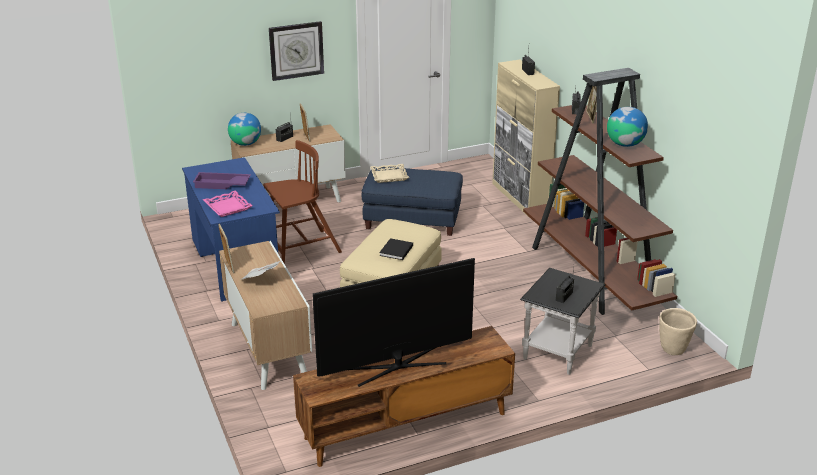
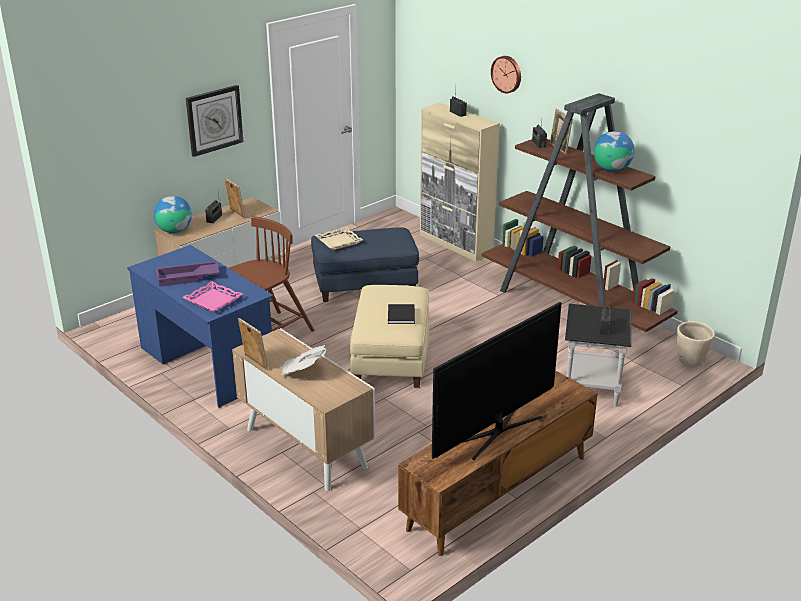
camera: 20 degrees left, 0 degrees up
none -> wall clock [491,56,521,93]

